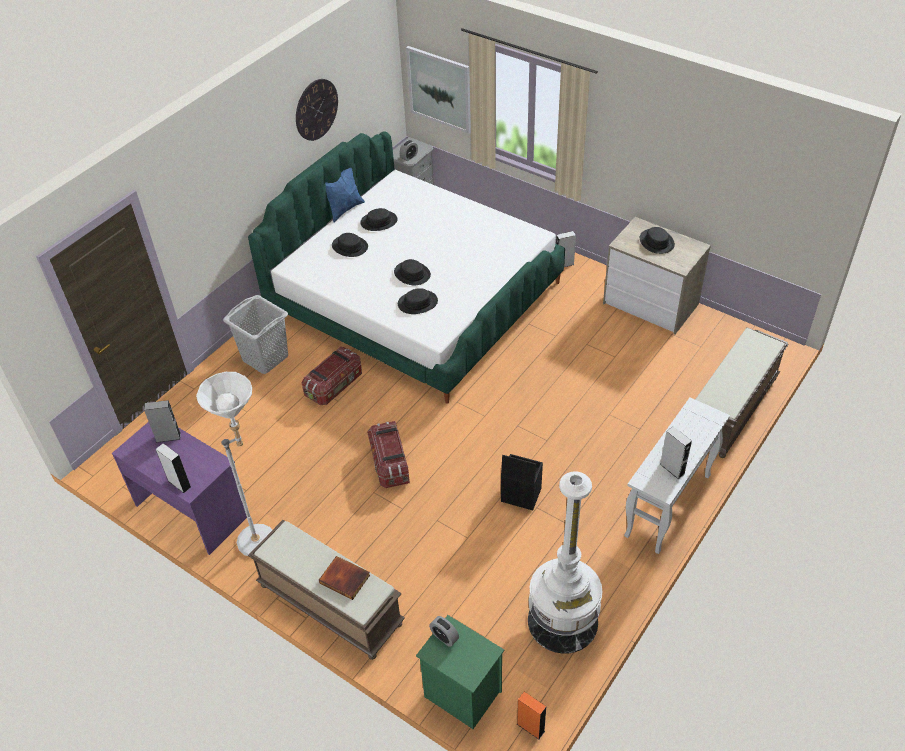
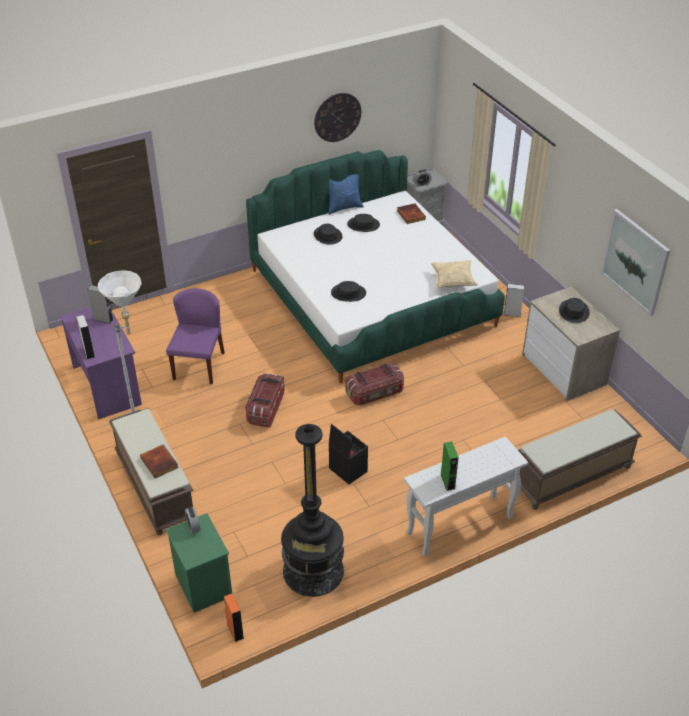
camera: 25 degrees right, 5 degrees down
grey laundry basket [223,295,288,374] -> none
storage box [302,347,362,405] -> storage box moved to [346,362,404,406]
black hat [394,259,431,285] -> none
picture [406,46,471,134] -> picture moved to [601,209,670,316]
white floor lamp [528,471,603,654] -> black floor lamp [281,424,344,597]
grey speaker [660,426,692,479] -> green speaker [441,442,459,491]
none -> purple chair [166,288,225,384]
none -> book [397,203,426,224]
none -> beige pillow [431,260,478,288]

